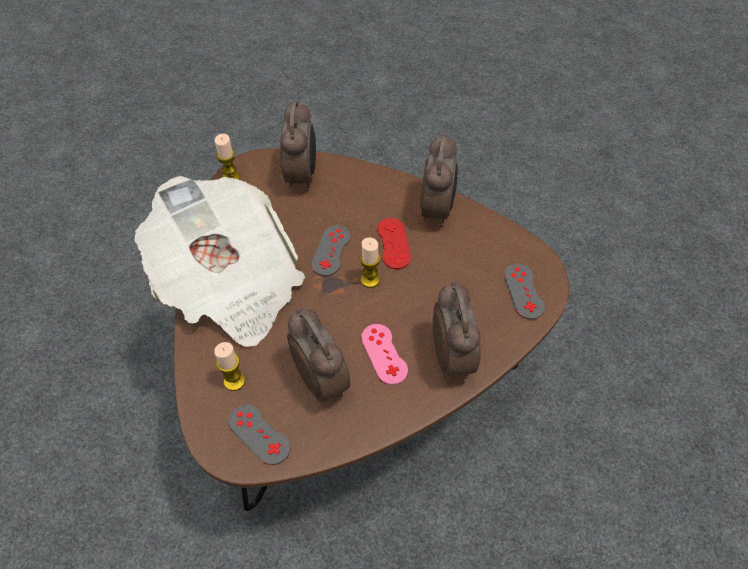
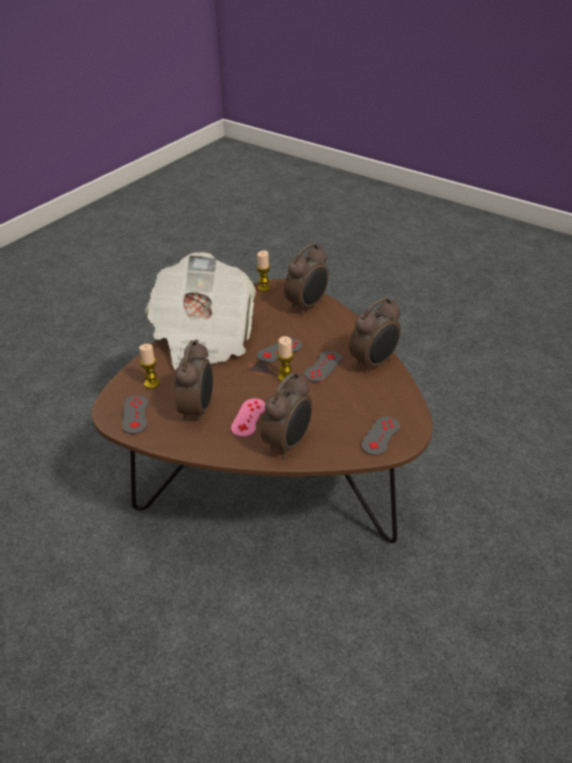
camera: 40 degrees right, 15 degrees down
red game controller [377,218,411,269] -> grey game controller [305,351,342,382]

